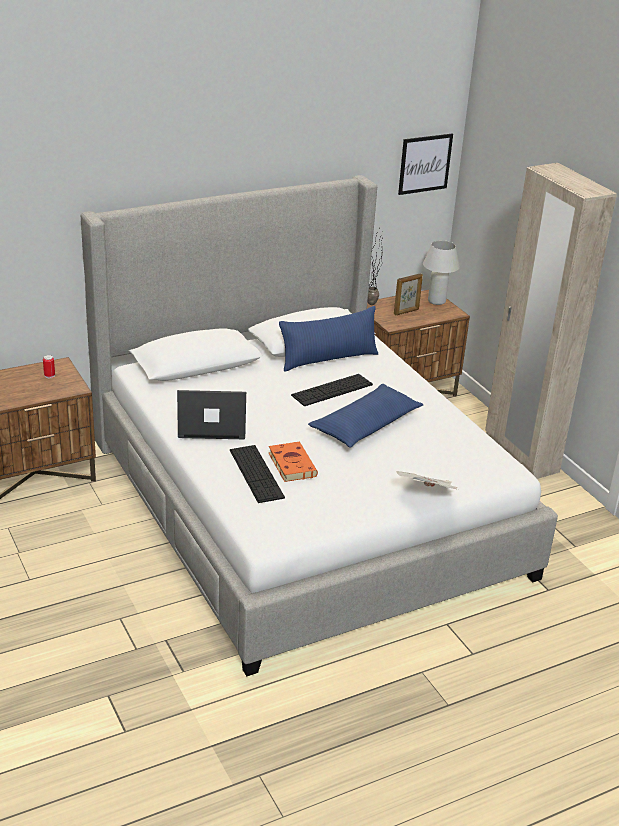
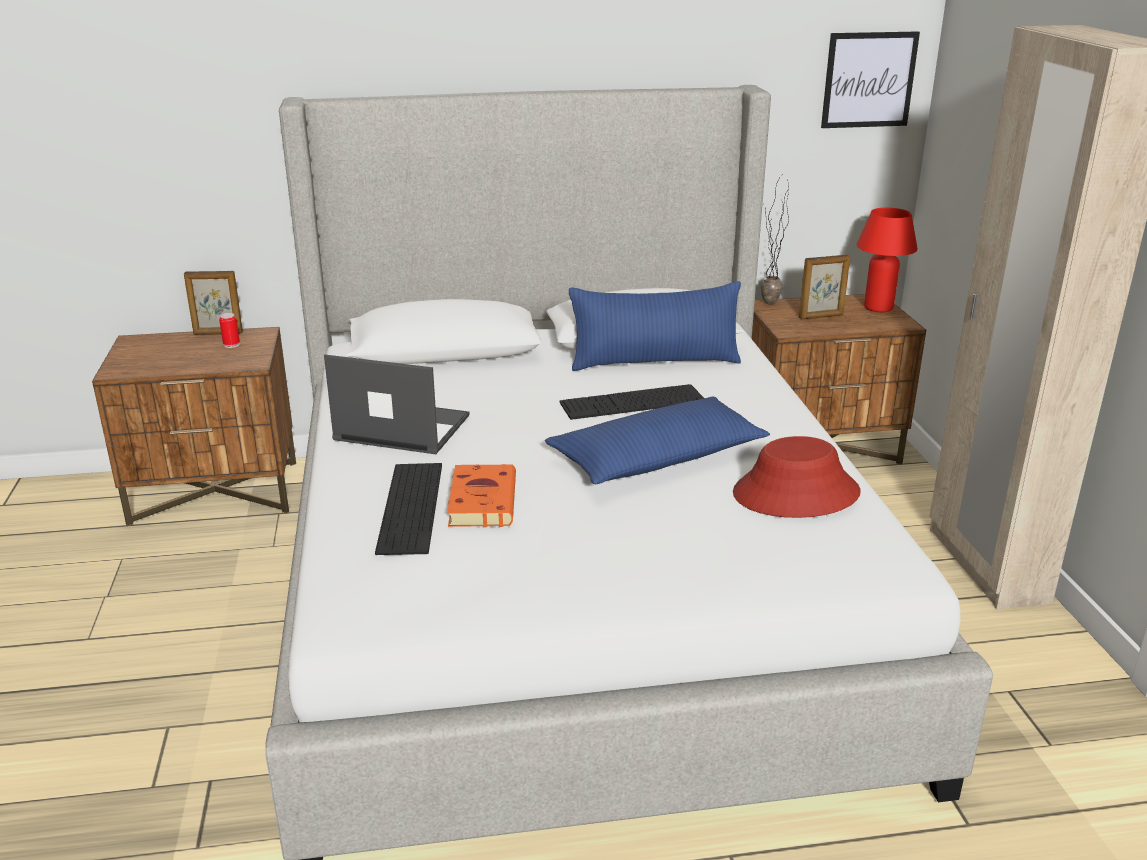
camera: 20 degrees right, 5 degrees down
newspaper [397,471,458,490] -> none
white table lamp [423,240,460,305] -> red table lamp [856,208,917,312]
none -> picture frame [184,271,243,335]
none -> red hat [733,436,861,518]

